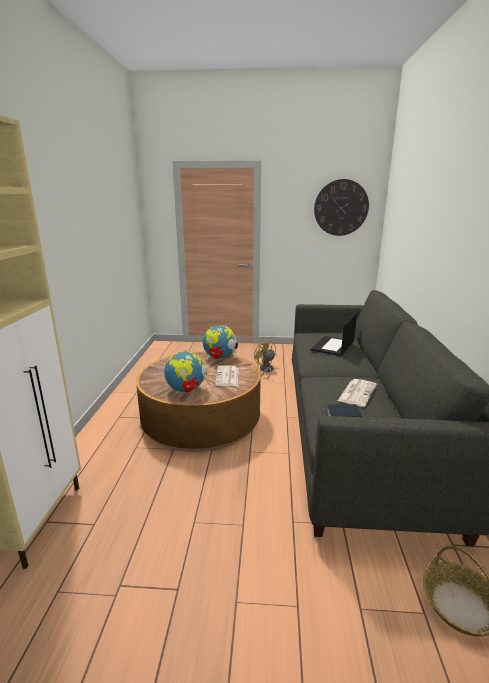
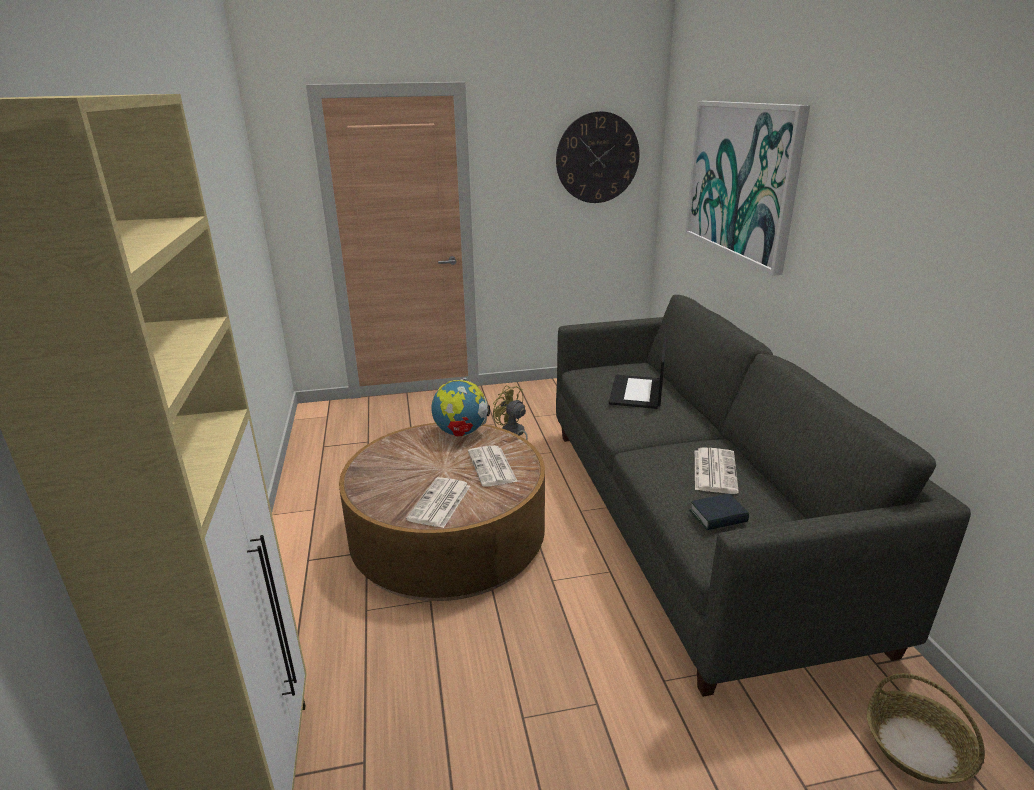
camera: 15 degrees left, 5 degrees up
globe [164,350,207,393] -> newspaper [406,477,470,528]
none -> picture [685,101,810,275]

